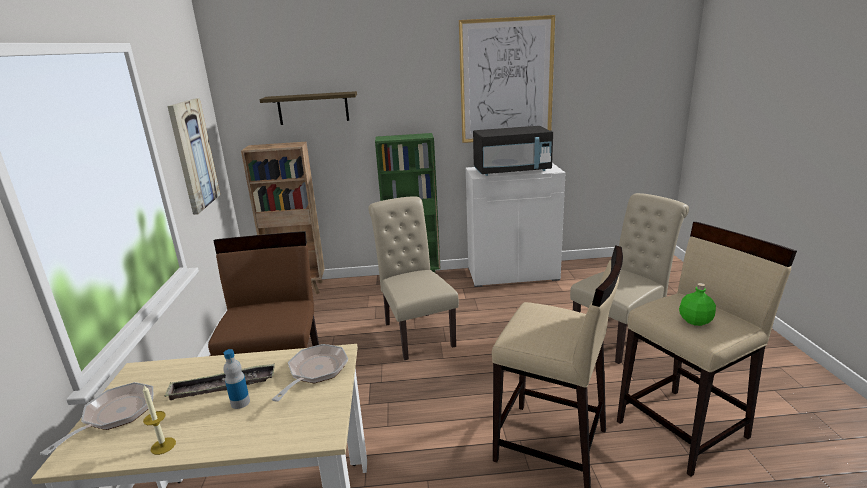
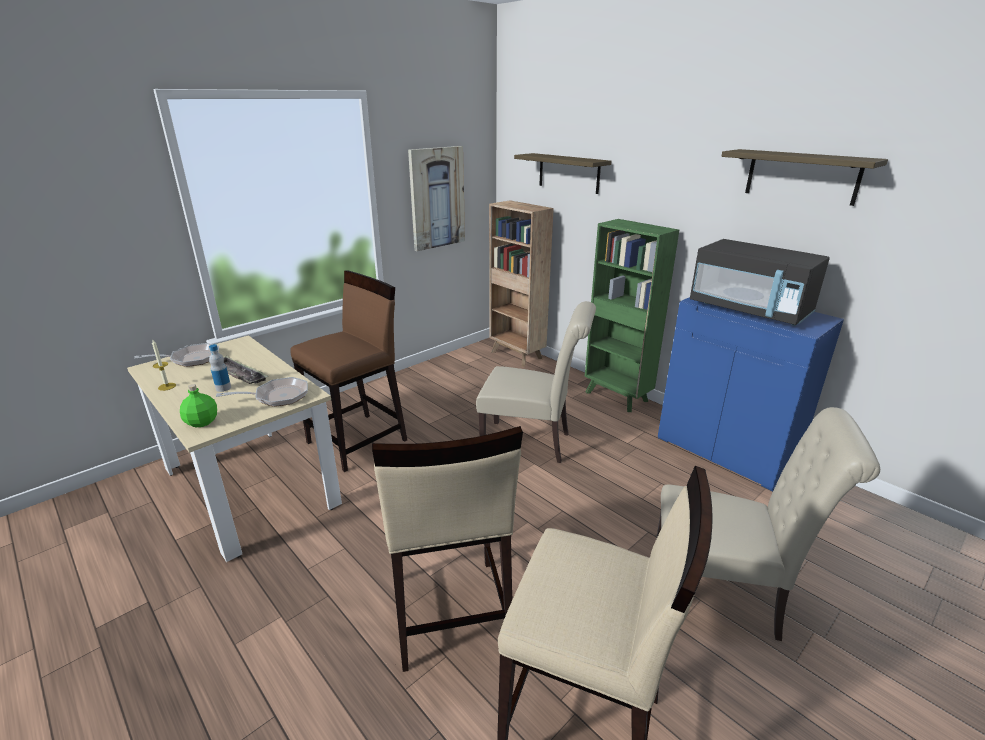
camera: 50 degrees right, 5 degrees up
beige chair [368,197,459,360] -> beige chair turned 75 degrees clockwise [476,301,596,463]
picture [459,15,555,143] -> shelf [721,149,888,206]
white cabinet [466,163,565,287] -> blue cabinet [658,297,844,491]
green bottle [679,283,716,326] -> green bottle moved to [180,384,217,427]

